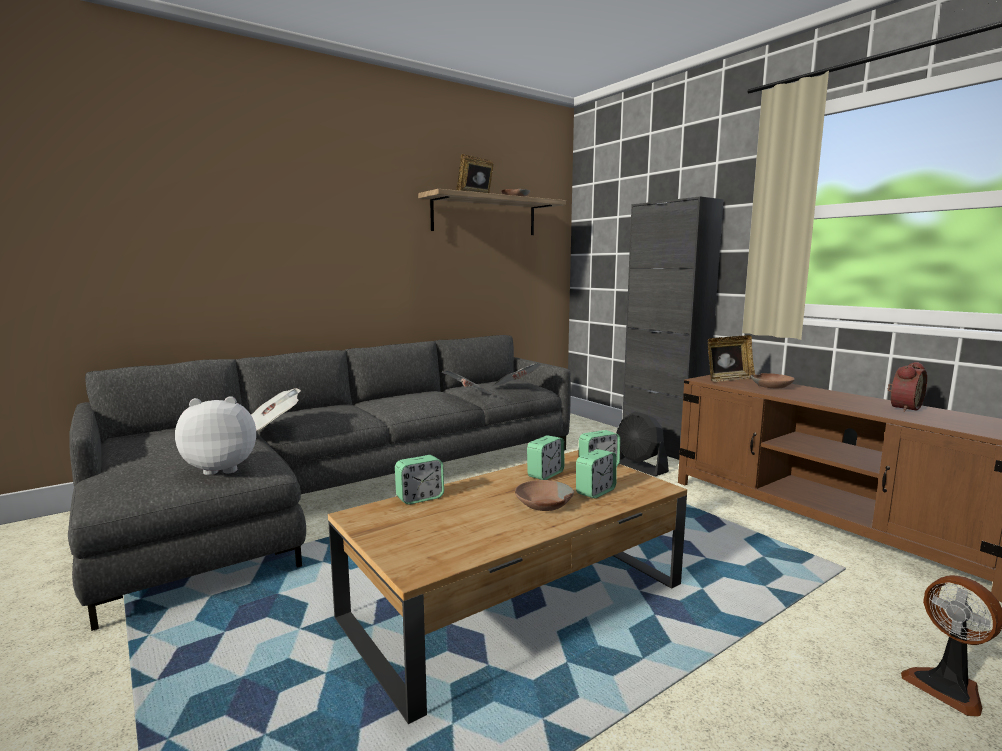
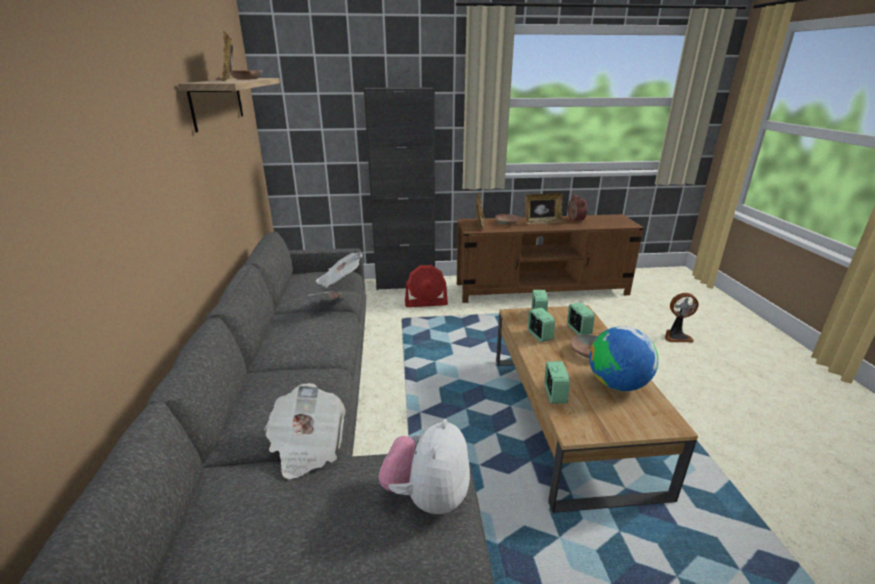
camera: 60 degrees left, 15 degrees up
black fan [616,412,669,476] -> red fan [405,265,448,307]
none -> picture frame [525,193,563,224]
none -> globe [589,326,658,391]

